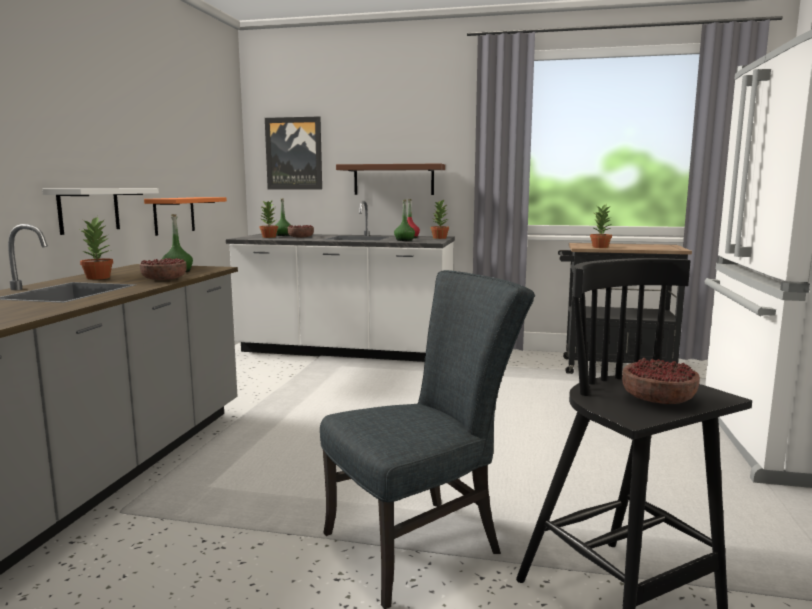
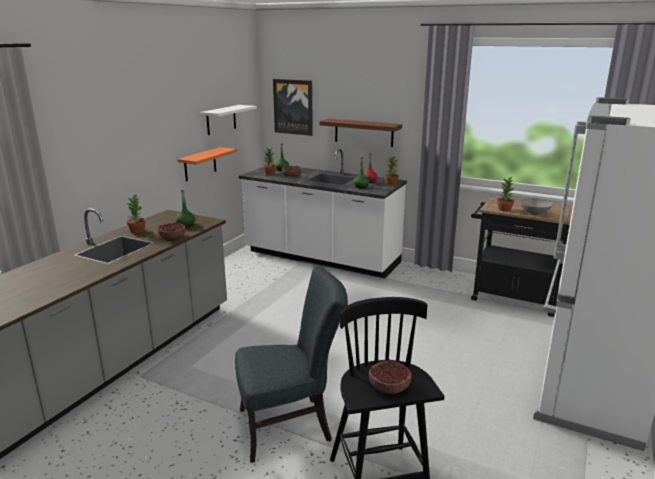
camera: 15 degrees right, 10 degrees up
white shelf [42,188,159,235] -> white shelf moved to [200,105,257,135]
none -> grey bowl [520,198,553,215]

